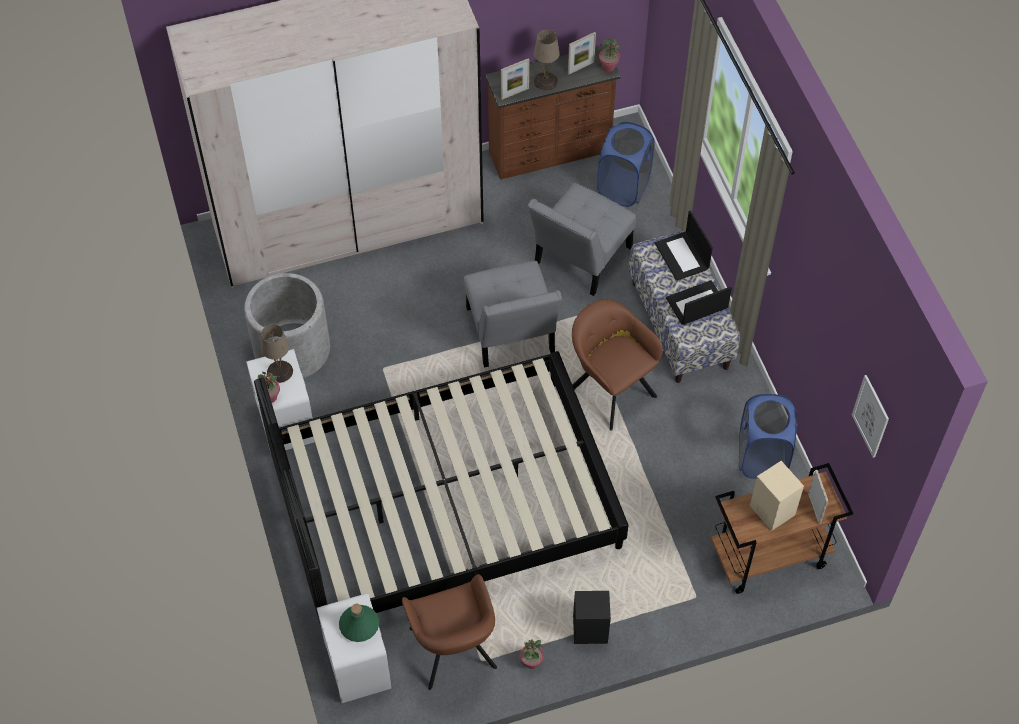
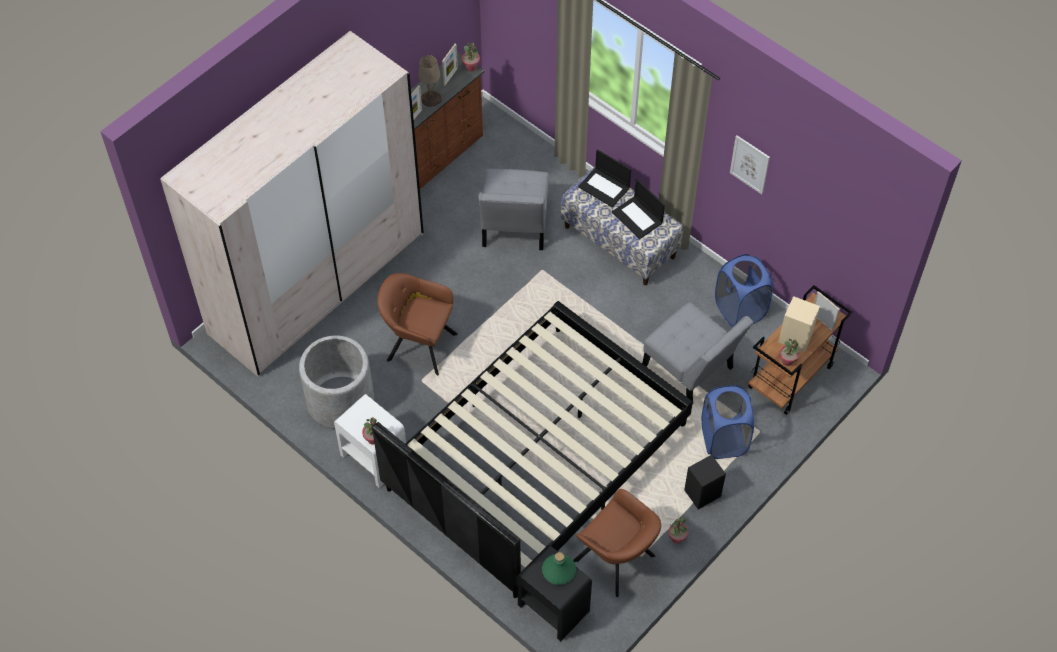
camera: 30 degrees left, 0 degrees up
beige table lamp [261,324,293,383] -> none
white nightstand [317,593,392,703] -> black nightstand [517,545,592,641]
grey chair [464,261,562,368] -> grey chair moved to [642,302,753,405]
brown armchair [572,299,663,431] -> brown armchair moved to [377,273,458,376]
blue laundry basket [597,122,655,207] -> blue laundry basket moved to [702,385,754,459]
laptop [666,280,732,325] -> laptop turned 75 degrees counterclockwise [612,179,665,239]
picture [852,375,889,458] -> picture moved to [730,135,770,195]
none -> potted plant [779,339,799,366]

